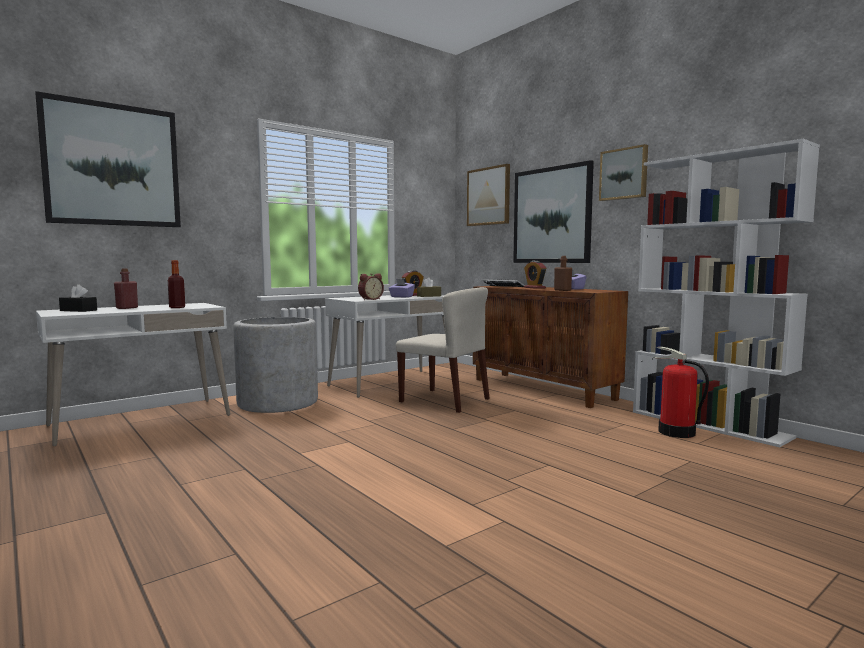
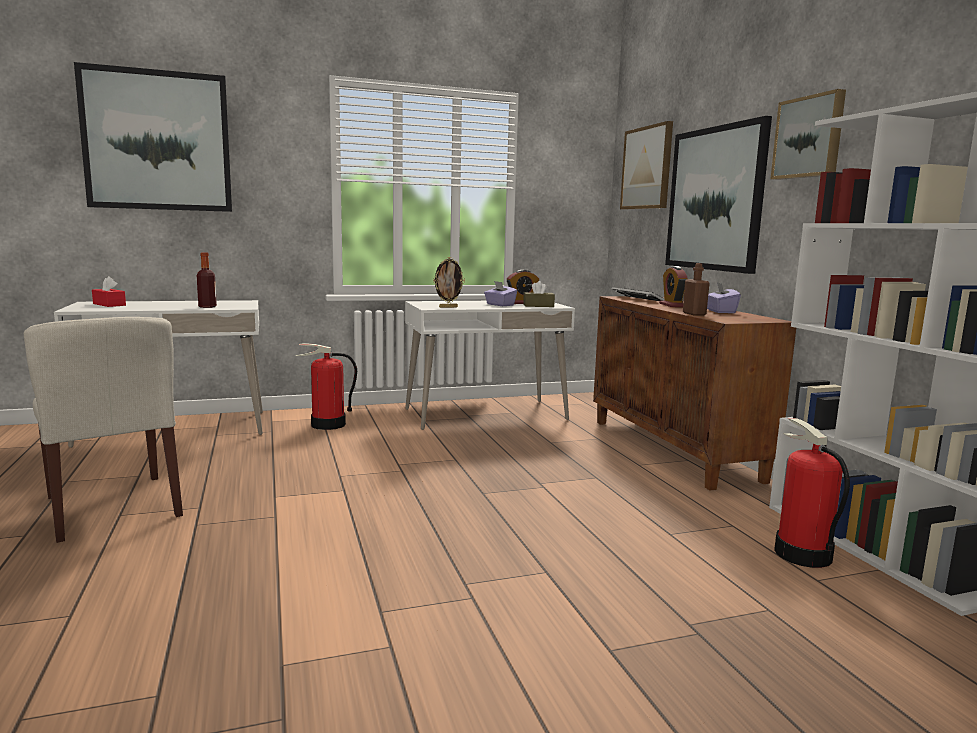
camera: 20 degrees right, 5 degrees up
black tissue box [59,284,97,312] -> red tissue box [92,276,126,307]
red bottle [114,268,138,309] -> none
grey planter [233,317,318,413] -> fire extinguisher [295,343,357,430]
alarm clock [358,273,384,300] -> picture frame [433,257,465,308]
beige chair [396,287,490,413] -> beige chair moved to [24,317,183,543]

